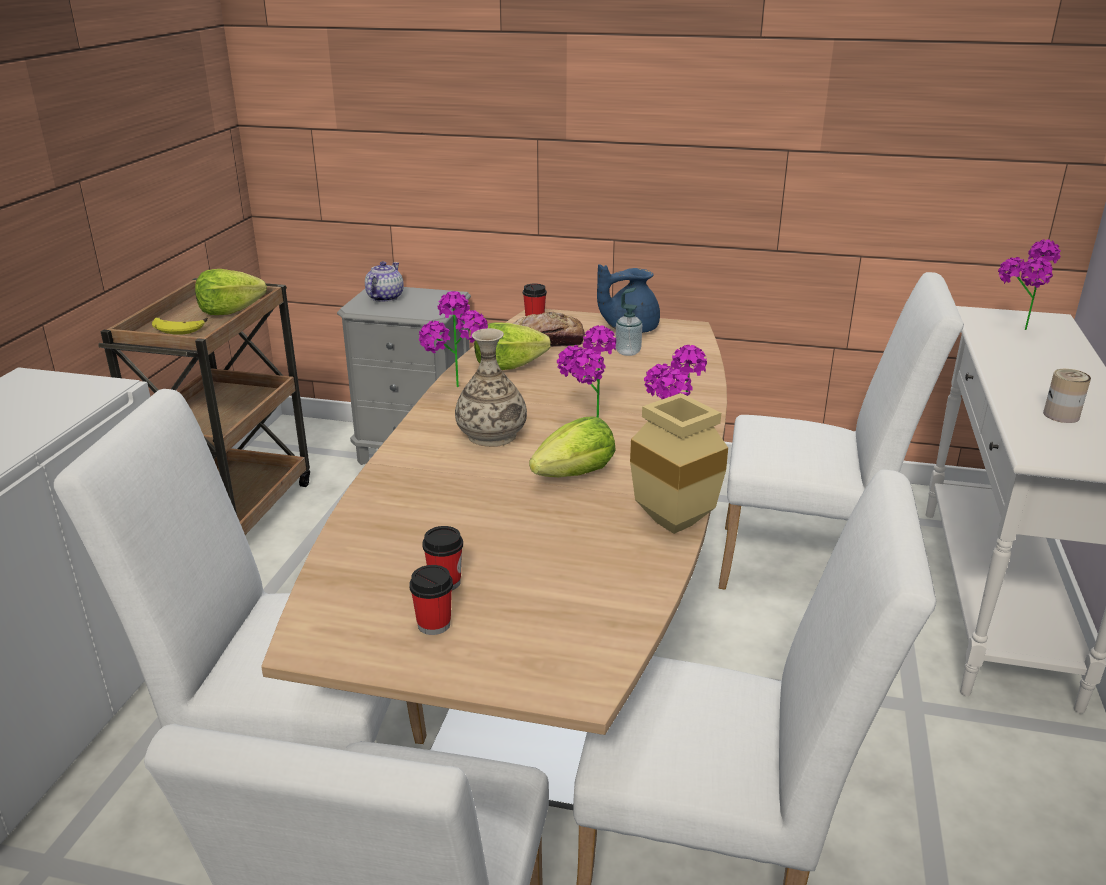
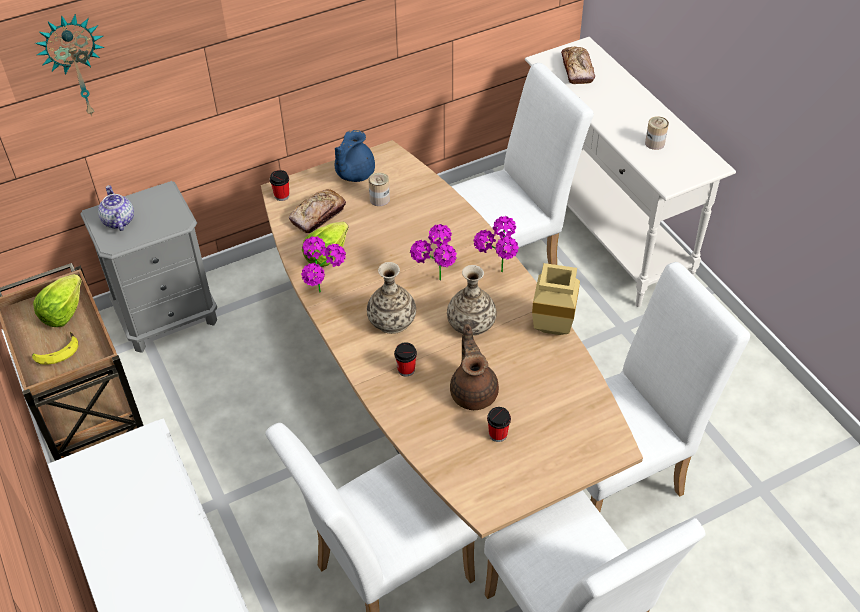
camera: 40 degrees left, 20 degrees up
cup [409,565,453,635] -> cup moved to [394,342,417,377]
lettuce [529,416,616,477] -> vase [447,265,497,336]
soap dispenser [615,288,642,356] -> can [368,172,390,206]
potted plant [998,239,1061,330] -> bread [561,47,595,84]
none -> wall clock [35,14,105,116]
none -> brown teapot [450,325,499,410]

